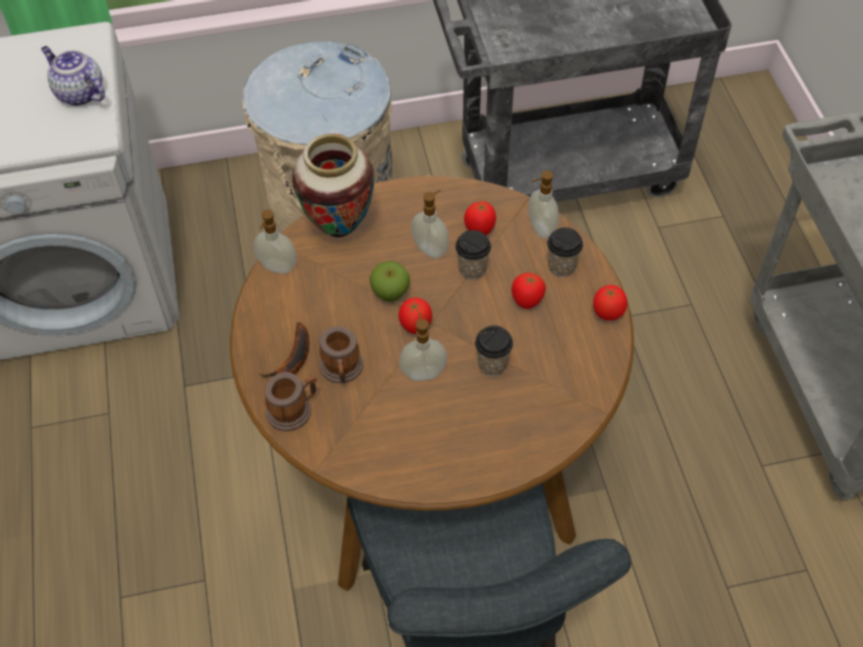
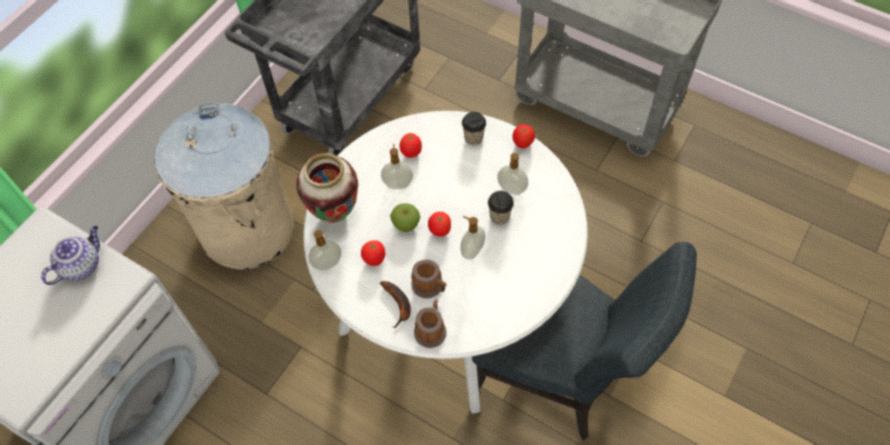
camera: 45 degrees left, 5 degrees up
teapot [41,46,105,106] -> teapot turned 135 degrees clockwise [41,226,100,285]
brown dining table [230,176,634,591] -> white dining table [303,111,588,414]
cup [455,230,491,280] -> none
tomato [511,273,546,309] -> tomato moved to [361,240,385,266]
soap dispenser [529,171,559,239] -> soap dispenser moved to [497,153,528,195]

